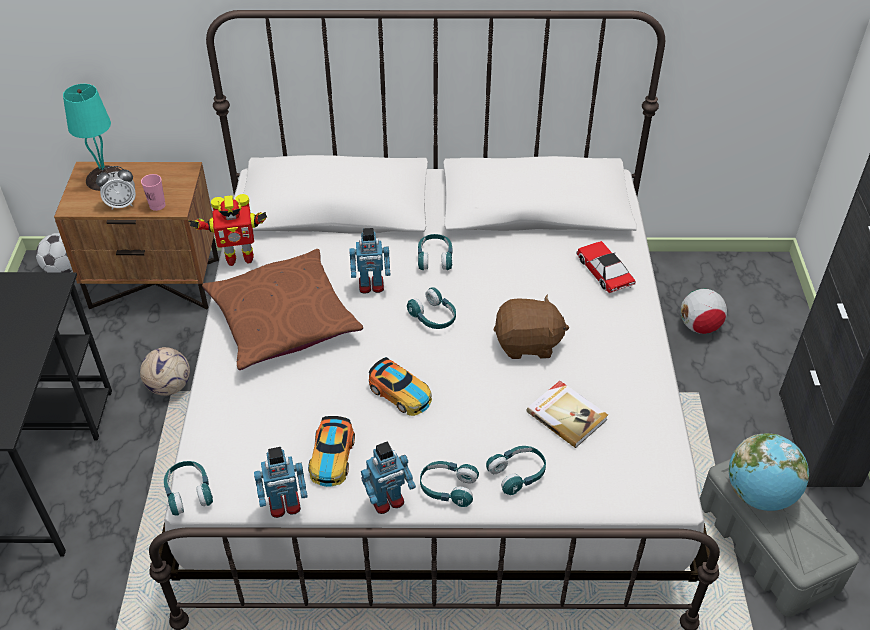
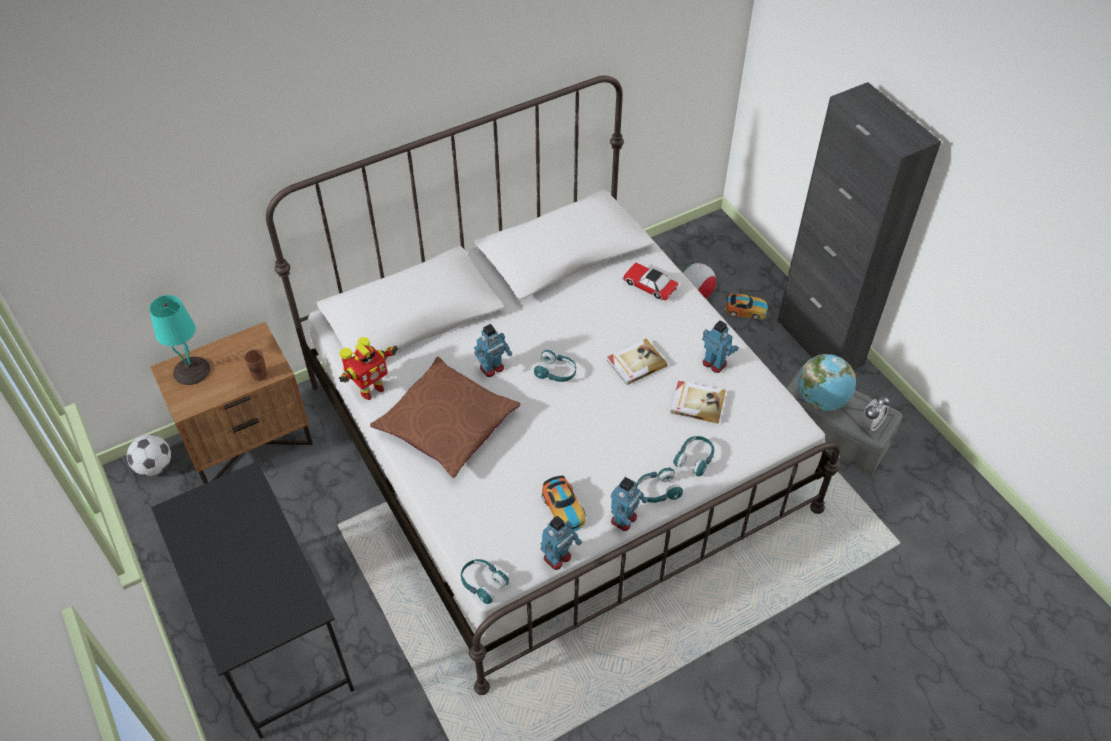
camera: 30 degrees left, 5 degrees up
alarm clock [96,166,136,210] -> alarm clock moved to [860,396,890,433]
football [140,347,190,396] -> none
pink cup [141,174,166,211] -> brown cup [244,349,267,381]
toy car [369,357,432,416] -> toy car moved to [724,293,768,320]
turquoise headphones [418,234,452,270] -> none
brown plush toy [493,294,569,359] -> book [607,339,667,385]
none -> toy robot [702,320,739,373]

